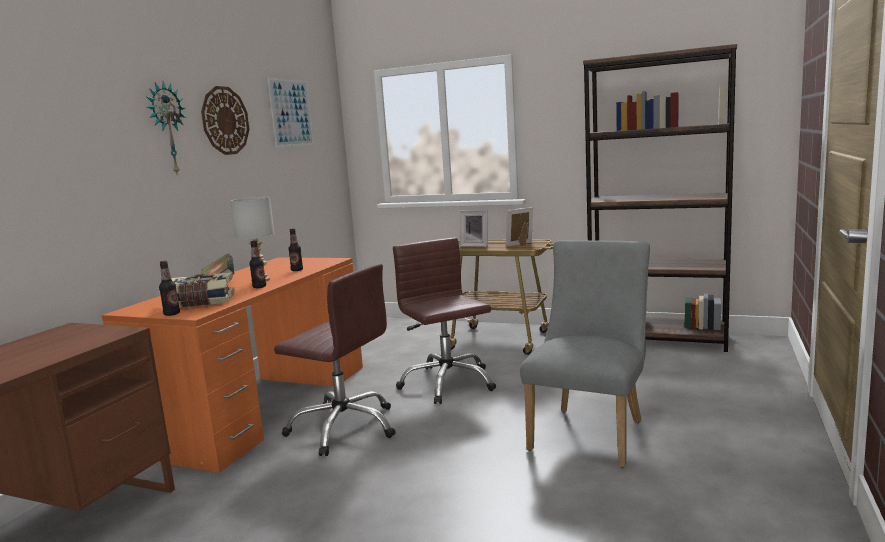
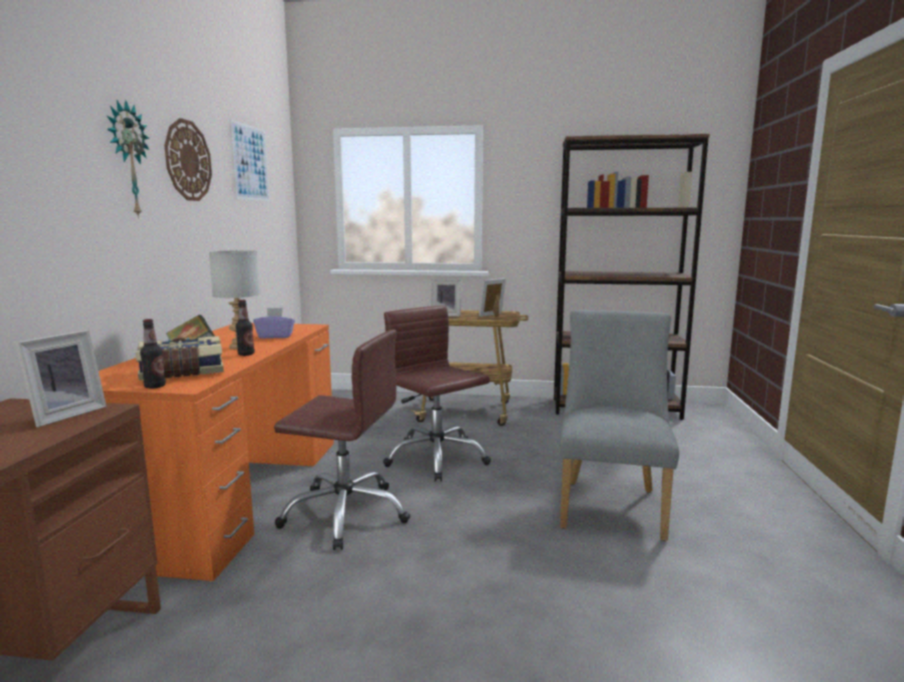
camera: 15 degrees left, 0 degrees up
bottle [288,228,303,271] -> purple tissue box [253,308,295,339]
none -> picture frame [15,330,106,427]

